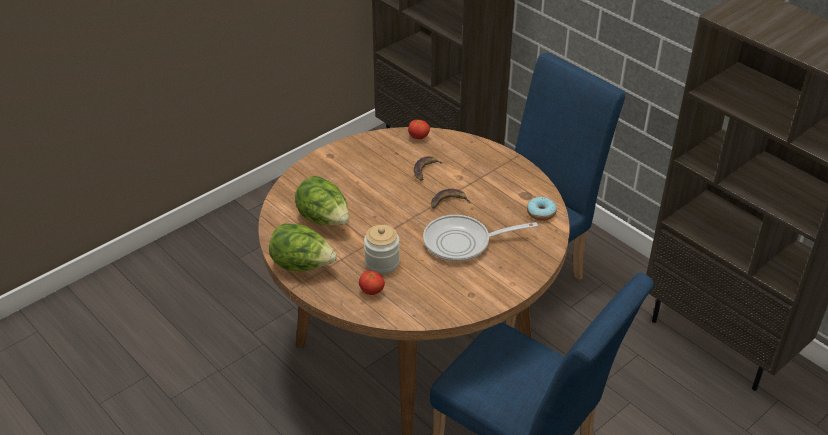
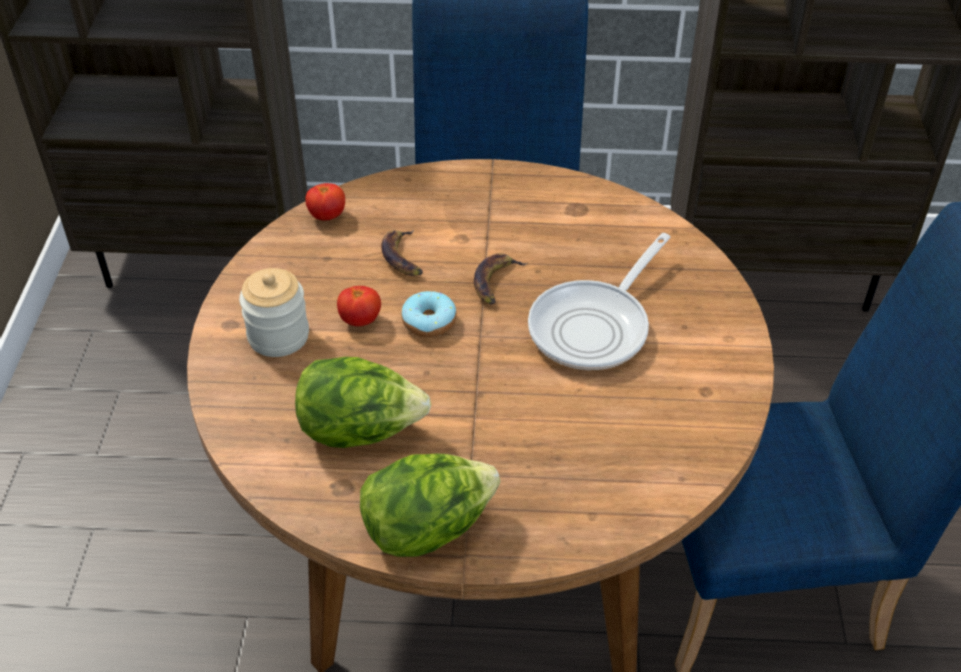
camera: 45 degrees left, 5 degrees up
tomato [359,270,385,295] -> tomato moved to [337,286,381,326]
jar [364,225,400,274] -> jar moved to [239,268,309,357]
donut [527,197,557,221] -> donut moved to [402,291,457,337]

